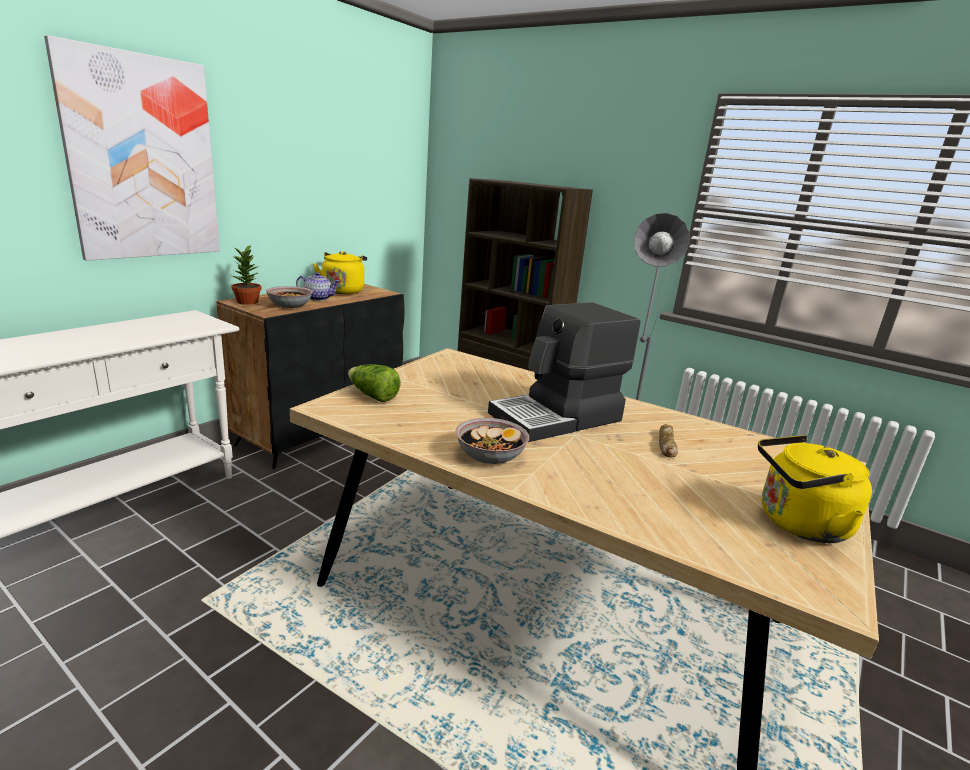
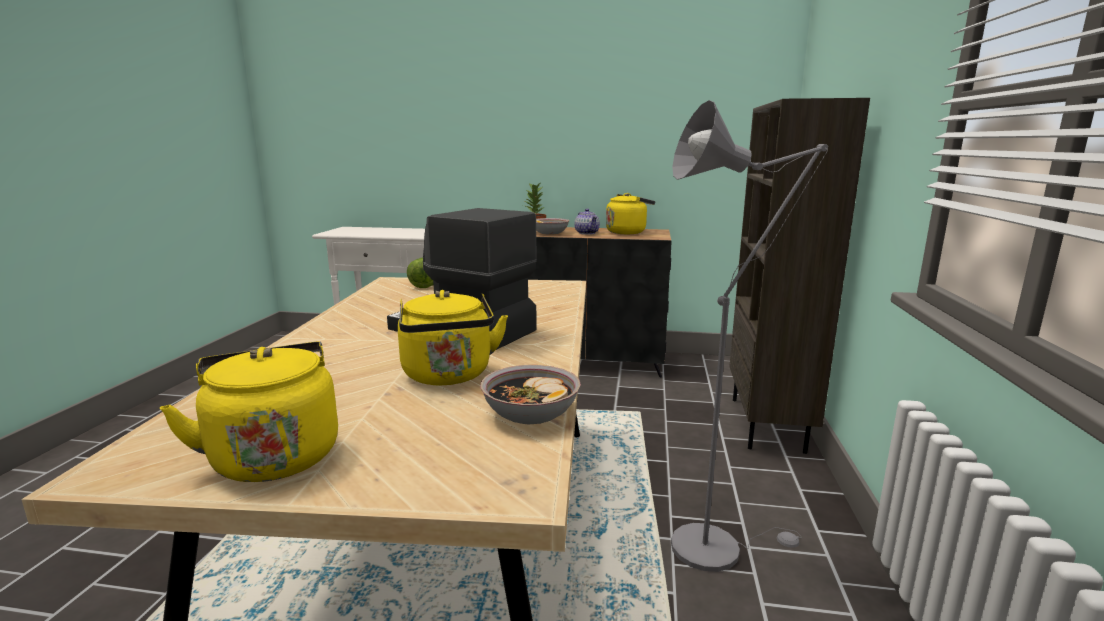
camera: 65 degrees right, 5 degrees down
picture [44,35,220,261] -> none
bowl [455,418,529,464] -> bowl moved to [480,365,581,425]
bread [659,424,678,457] -> yellow kettle [398,290,508,386]

